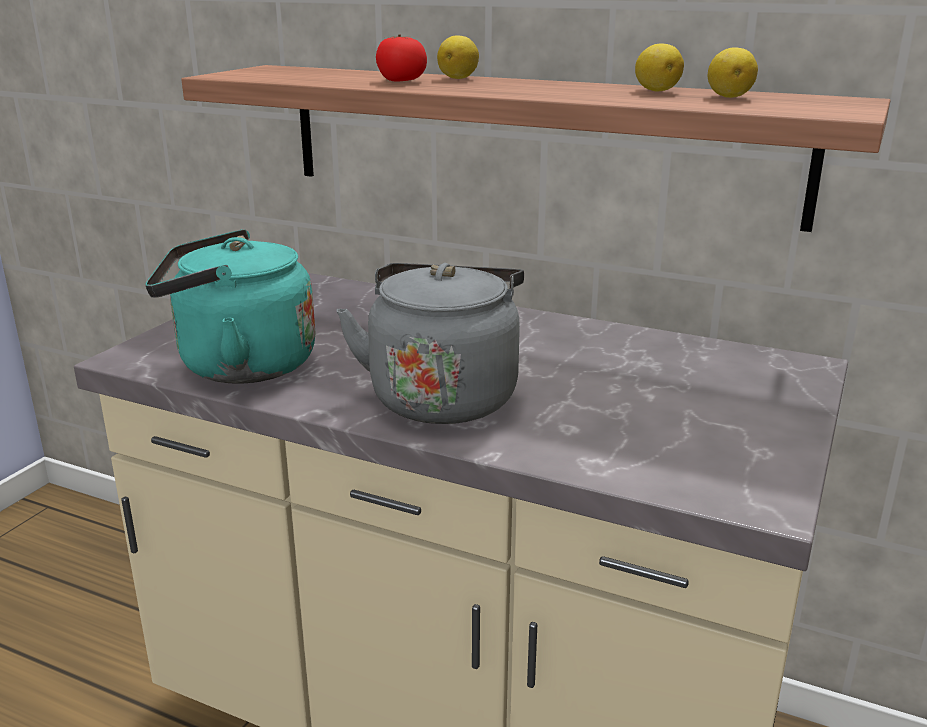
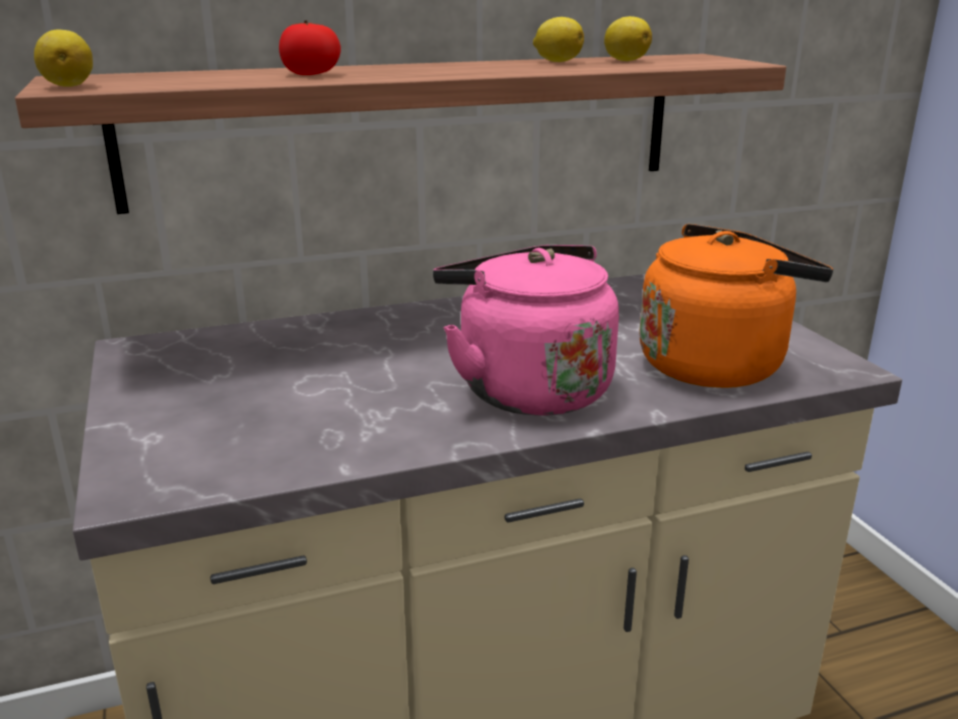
camera: 45 degrees left, 0 degrees up
turquoise kettle [145,229,316,384] -> none
grey kettle [336,263,524,424] -> pink kettle [433,245,619,416]
lemon [437,35,479,79] -> lemon moved to [34,29,93,87]
none -> orange kettle [639,224,833,388]

